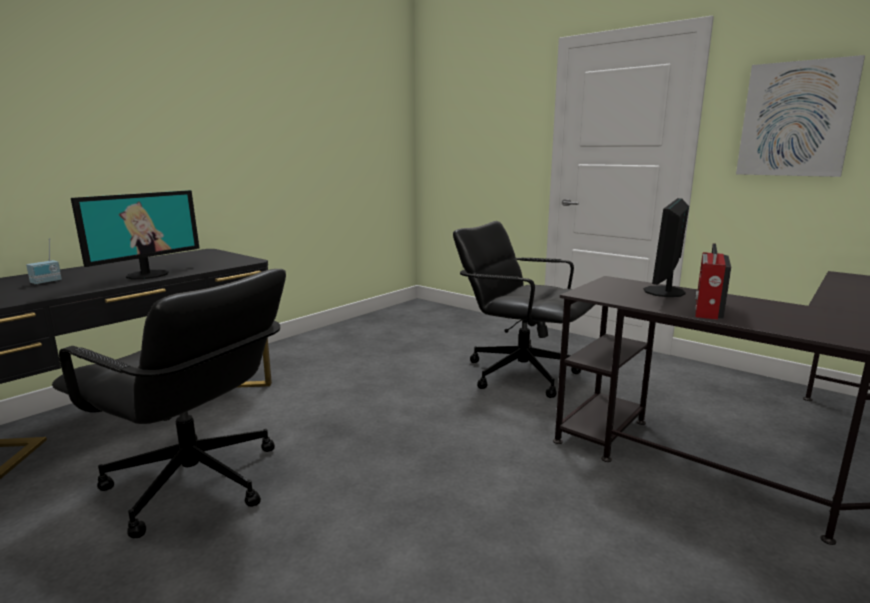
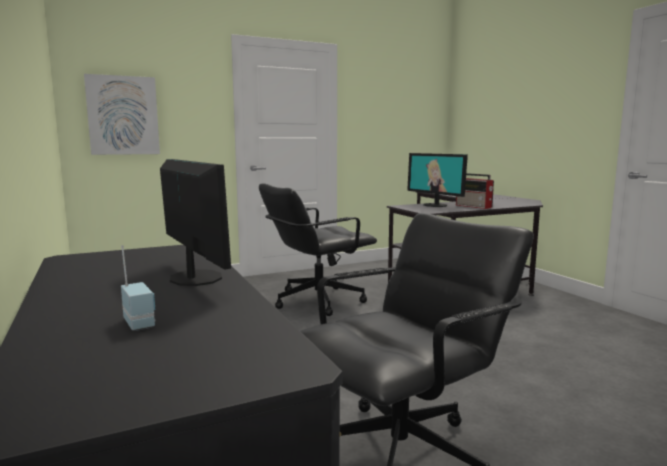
camera: 65 degrees left, 5 degrees down
picture [736,55,865,177] -> picture moved to [84,74,160,155]

